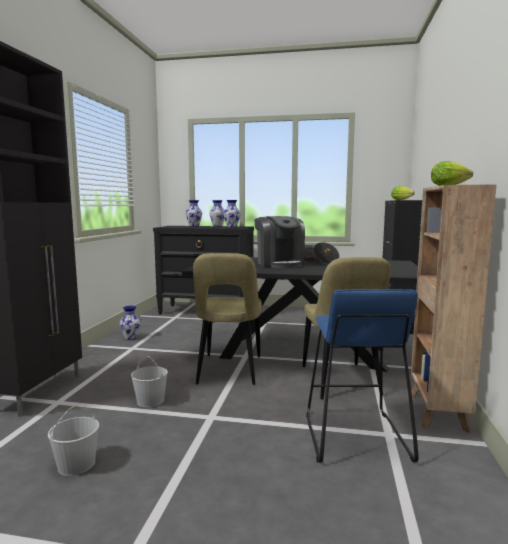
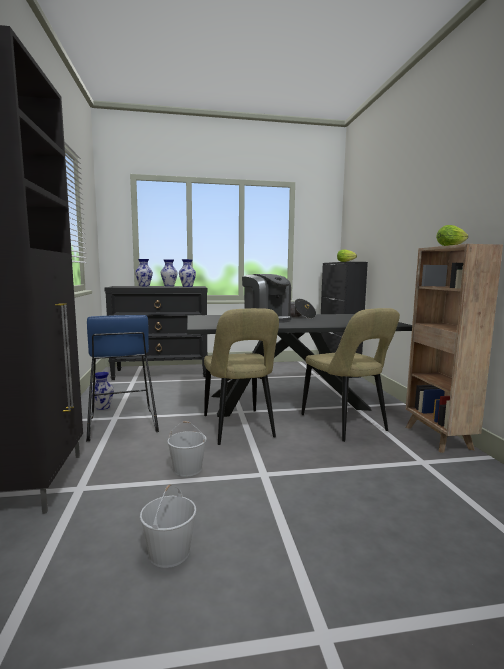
camera: 20 degrees left, 0 degrees up
blue stool [306,289,419,463] -> blue stool moved to [86,315,159,441]

